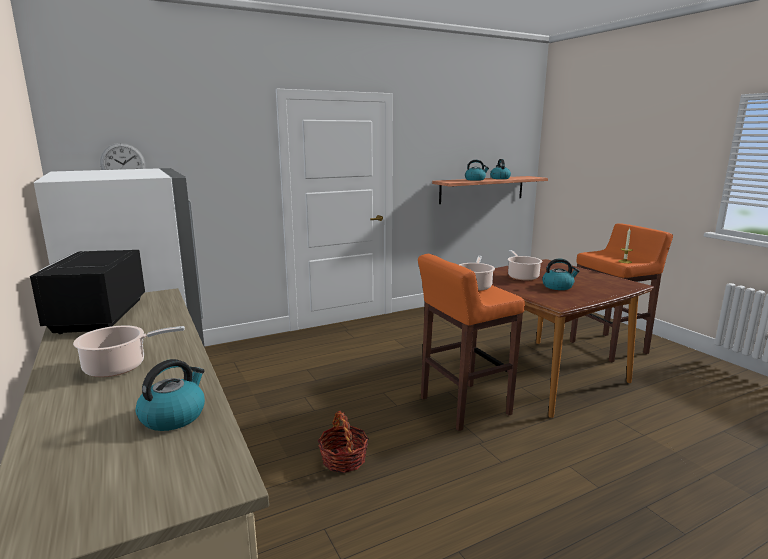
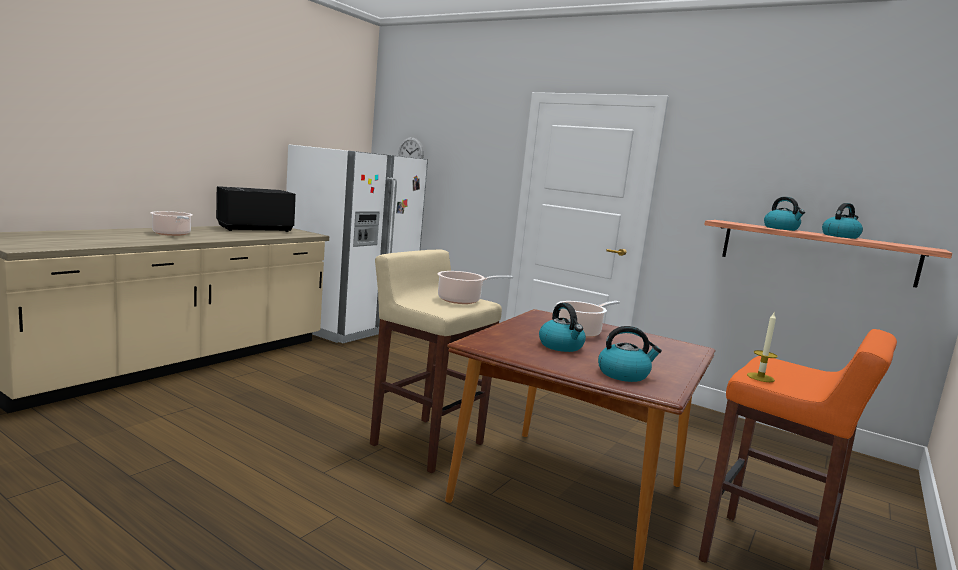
camera: 60 degrees right, 5 degrees down
kettle [135,359,205,431] -> kettle moved to [598,326,662,382]
basket [318,411,369,473] -> none
orange stool [418,254,525,431] -> beige stool [370,250,502,473]

